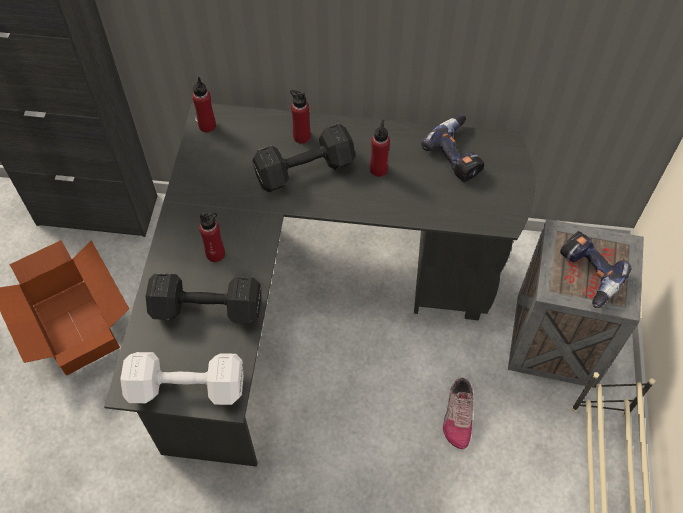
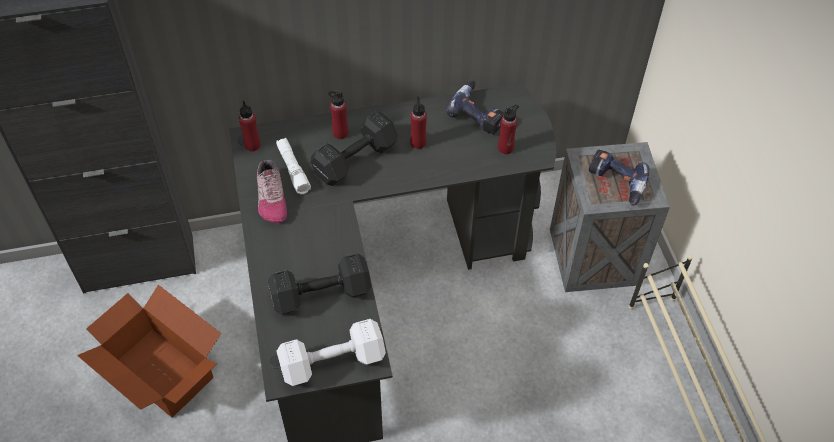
camera: 20 degrees left, 5 degrees down
red bottle [199,212,225,262] -> red bottle moved to [498,105,519,155]
shoe [443,378,474,449] -> shoe moved to [257,160,287,223]
none -> white flashlight [276,138,311,194]

